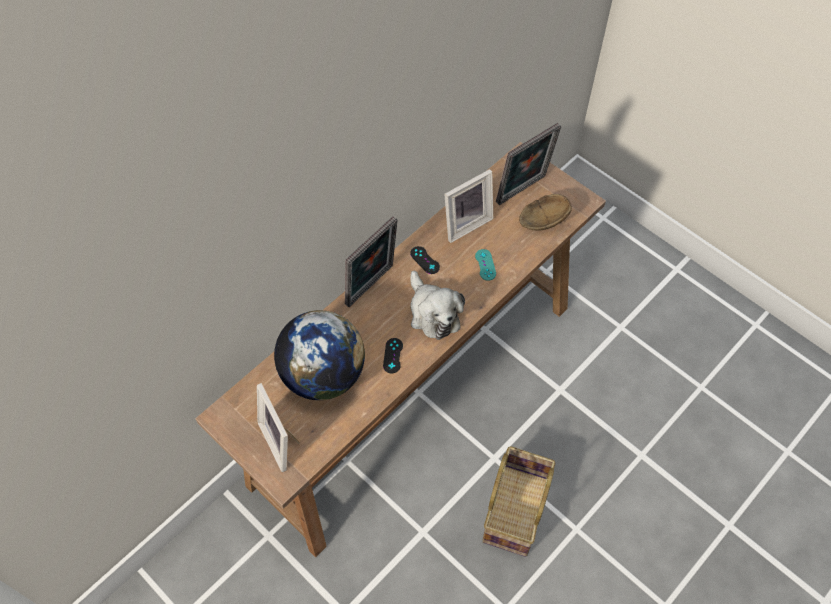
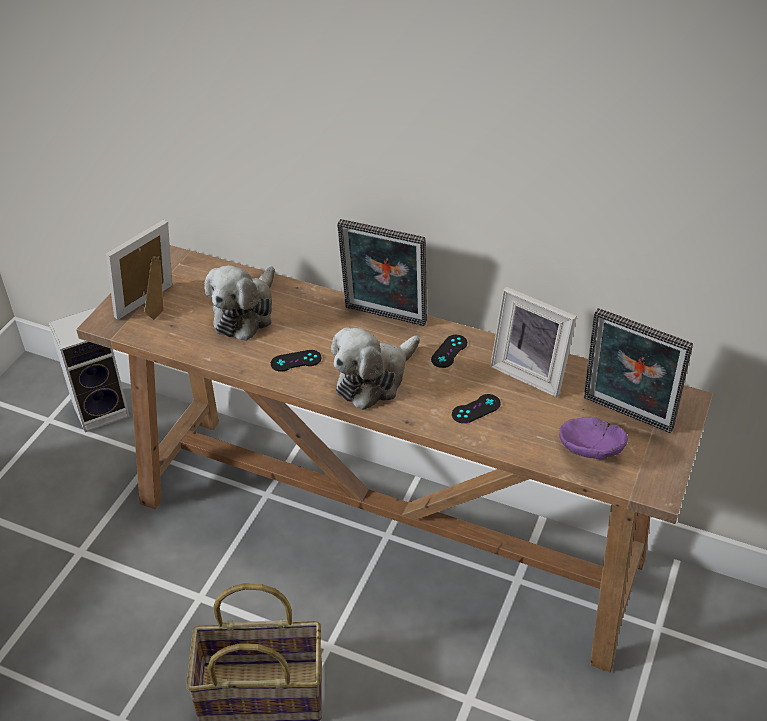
camera: 70 degrees right, 15 degrees down
globe [274,310,365,400] -> plush toy [205,265,275,341]
turquoise game controller [475,249,496,281] -> black game controller [452,394,501,424]
brown bowl [519,194,572,230] -> purple bowl [559,417,628,459]
none -> speaker [48,308,130,432]

